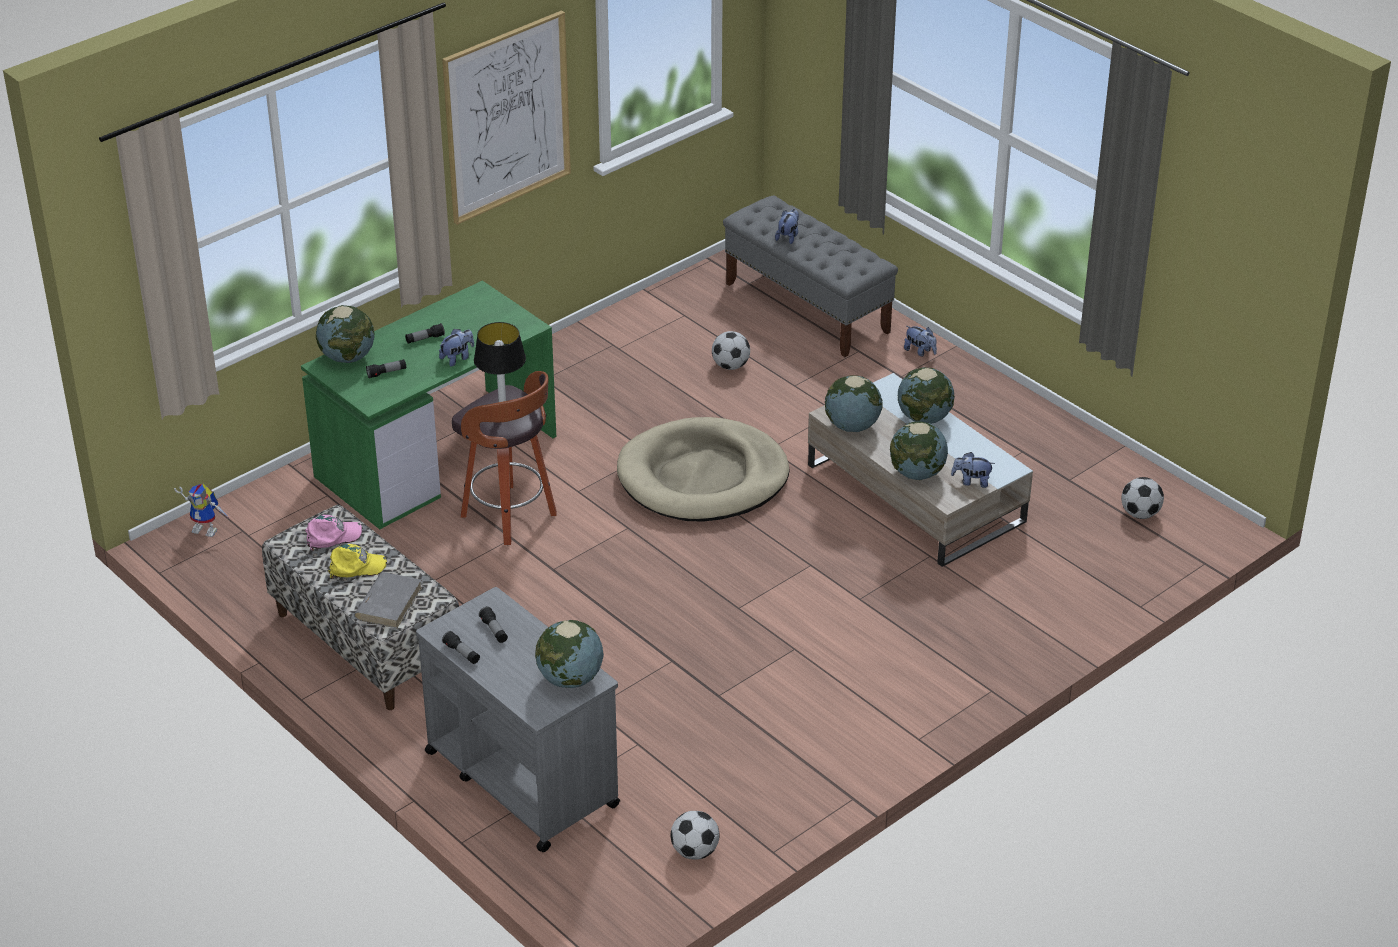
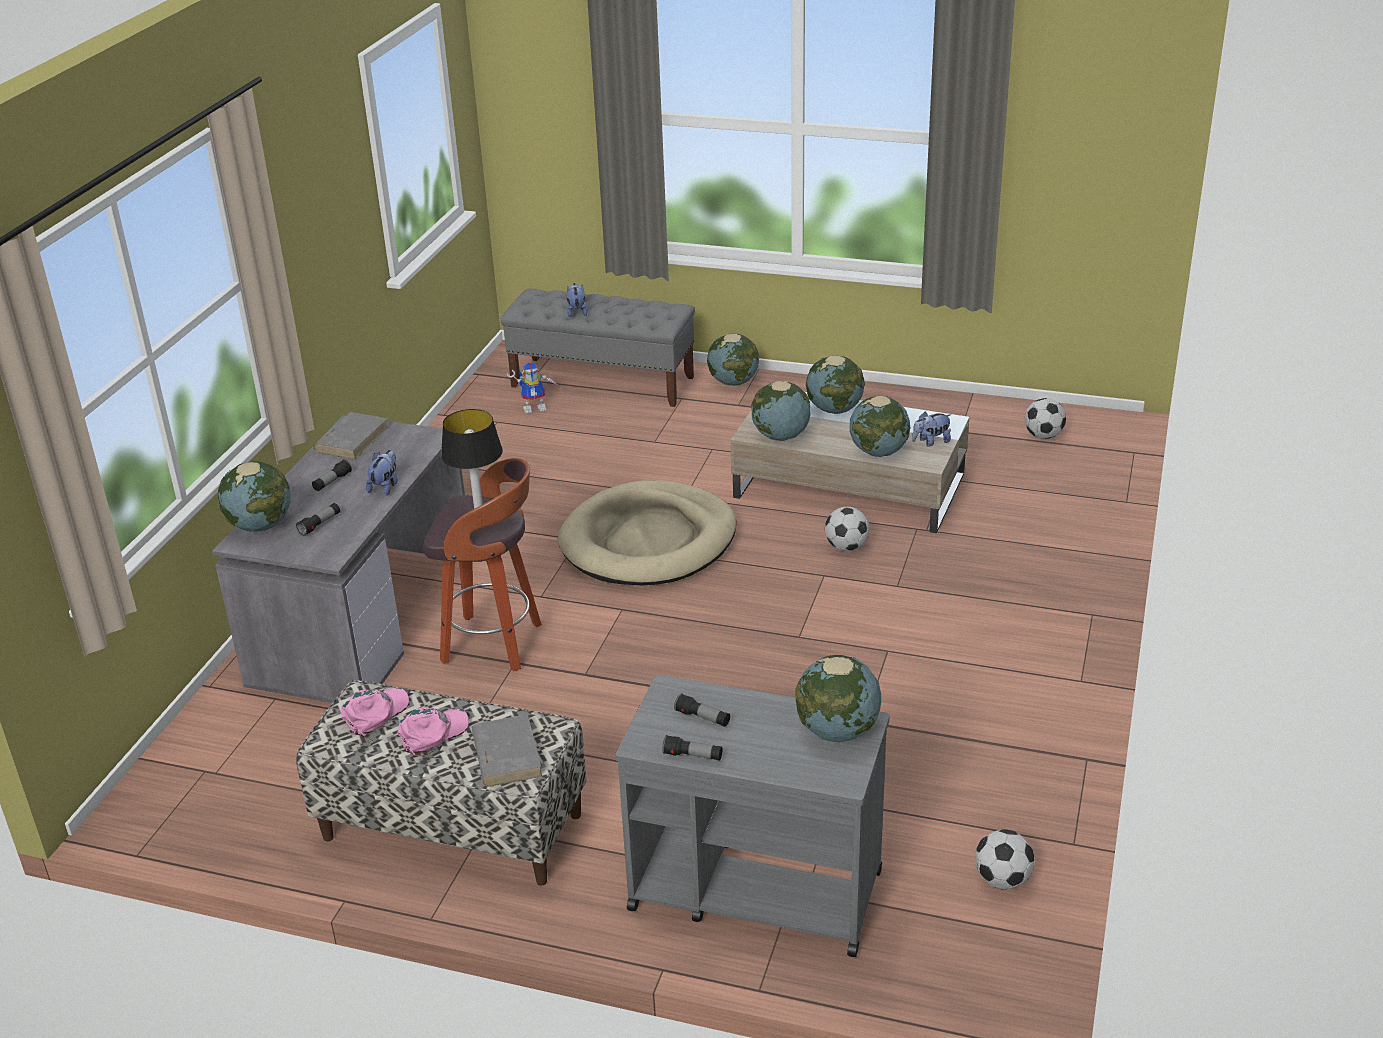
camera: 30 degrees left, 5 degrees down
toy robot [174,484,230,537] -> toy robot moved to [507,363,560,413]
green desk [301,281,556,529] -> grey desk [212,416,465,703]
yellow cap [328,544,387,579] -> pink cap [397,707,469,757]
picture [442,10,571,225] -> none
football [712,331,750,370] -> football moved to [825,507,870,551]
plush toy [904,326,937,357] -> globe [707,334,759,386]
none -> grey book [313,412,389,460]

